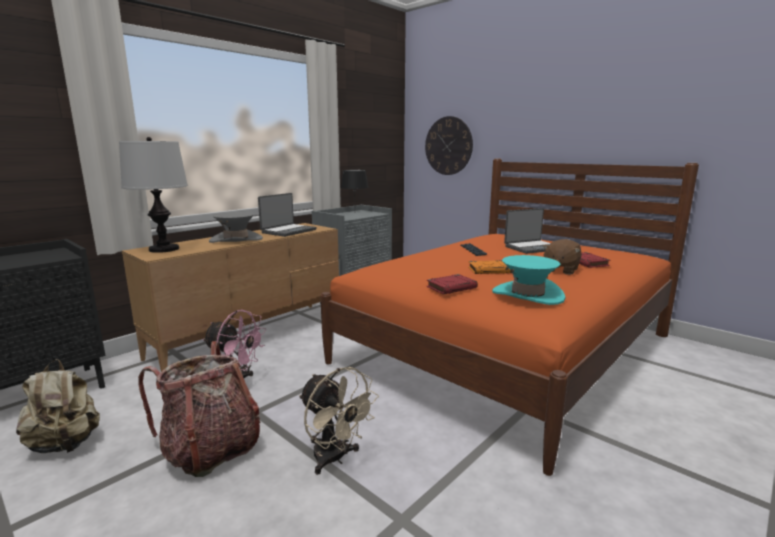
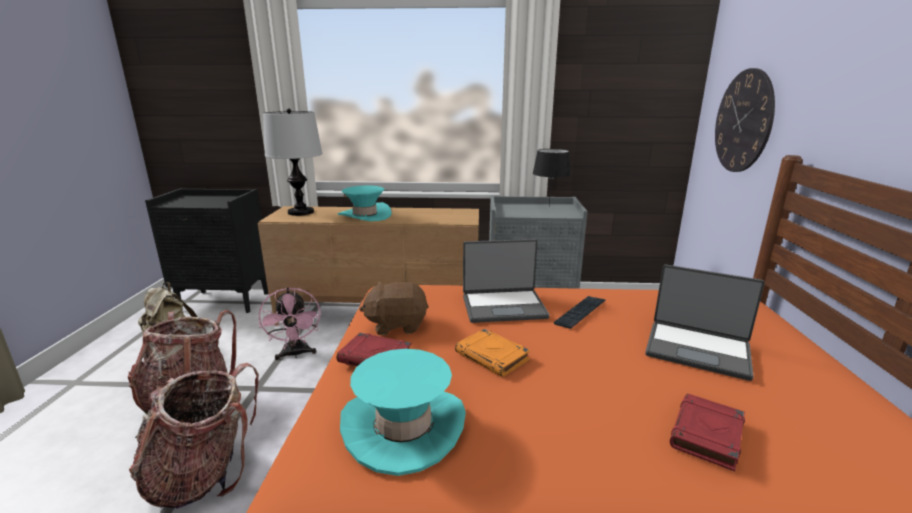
camera: 50 degrees right, 5 degrees up
grey hat [209,212,263,243] -> turquoise hat [338,185,392,221]
laptop [258,193,317,237] -> laptop moved to [463,239,550,323]
beige fan [299,367,379,475] -> backpack [129,363,259,509]
brown plush toy [543,239,582,275] -> brown plush toy moved to [359,281,429,335]

